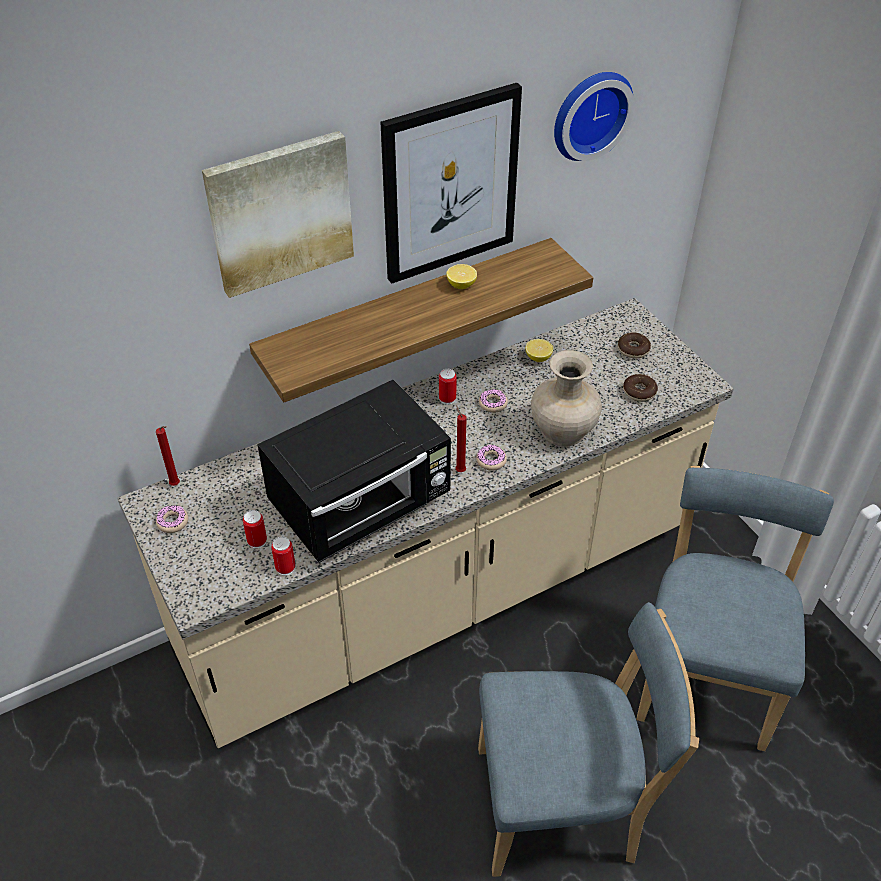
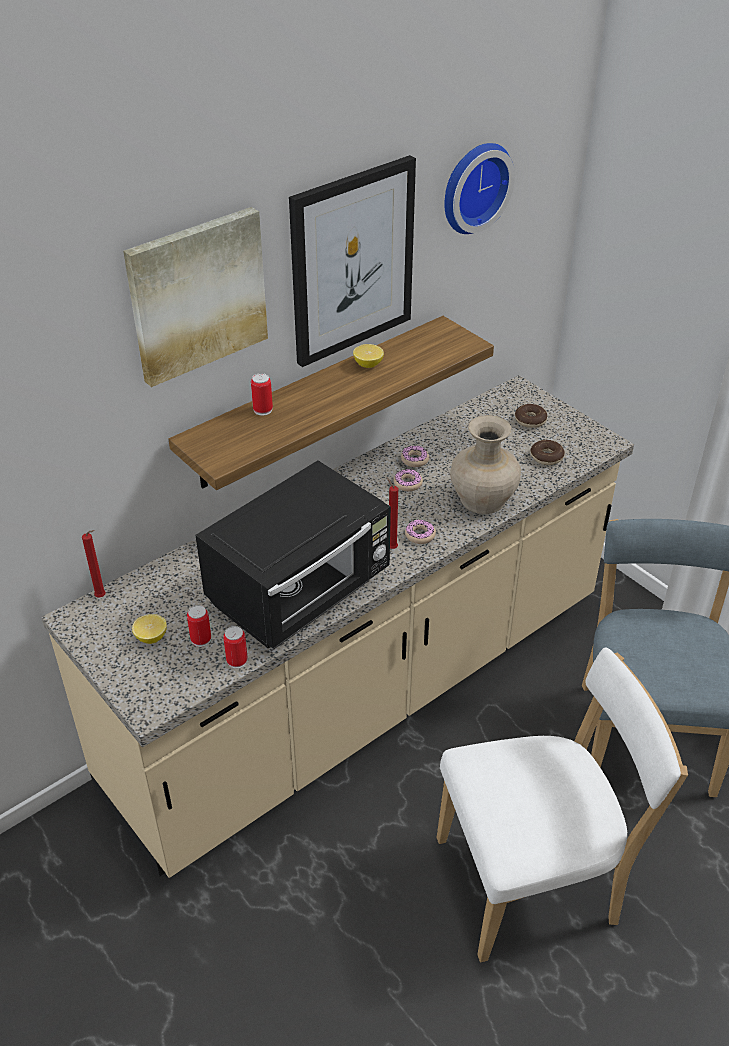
camera: 10 degrees left, 5 degrees down
donut [156,505,188,533] -> donut moved to [401,446,429,467]
can [439,369,457,405] -> can moved to [251,373,273,416]
blue chair [478,602,699,877] -> white chair [437,647,688,962]
lemon [525,339,553,362] -> lemon moved to [132,614,167,644]

